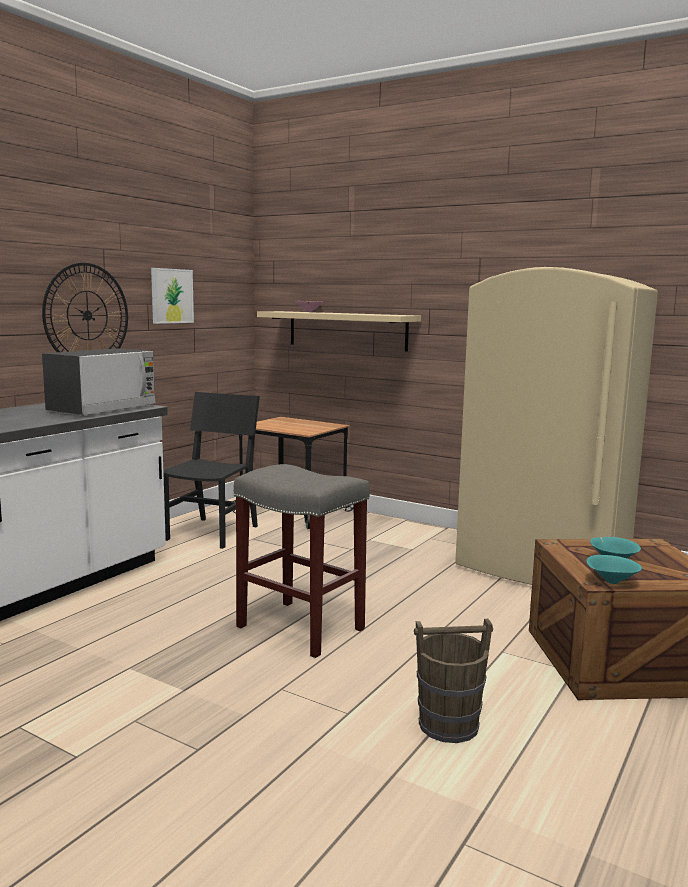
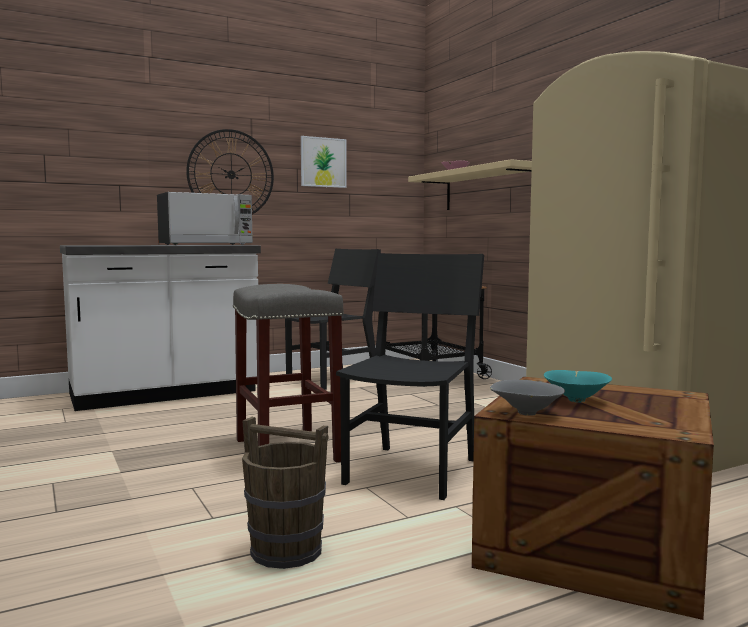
camera: 30 degrees right, 5 degrees down
turquoise bowl [586,555,642,584] -> grey bowl [490,380,565,416]
none -> black chair [336,253,484,500]

